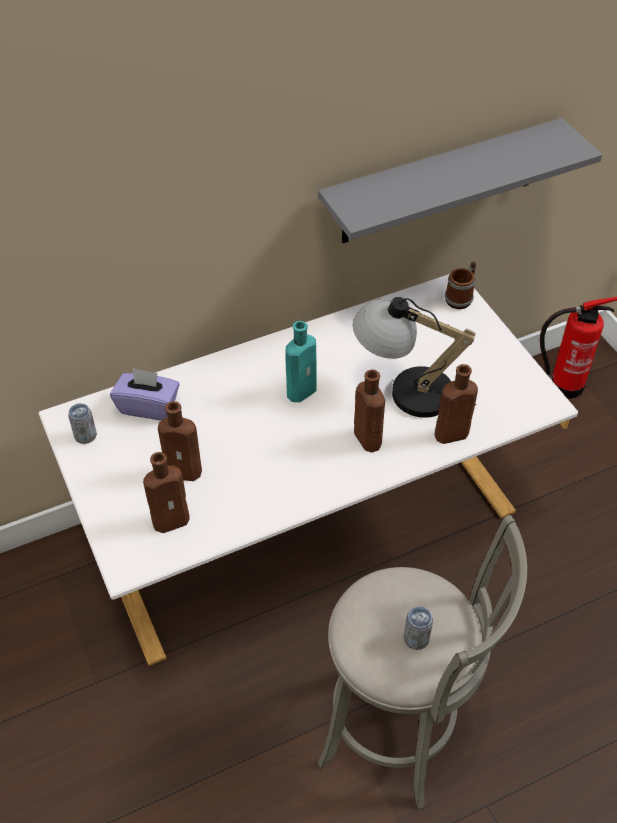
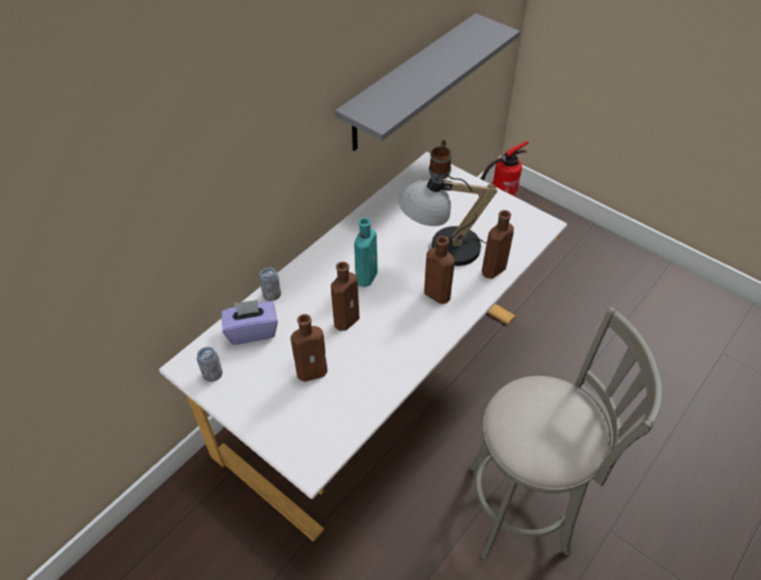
camera: 25 degrees left, 0 degrees up
brown bottle [143,452,190,533] -> brown bottle moved to [331,262,360,331]
can [404,606,433,650] -> can moved to [259,268,281,301]

